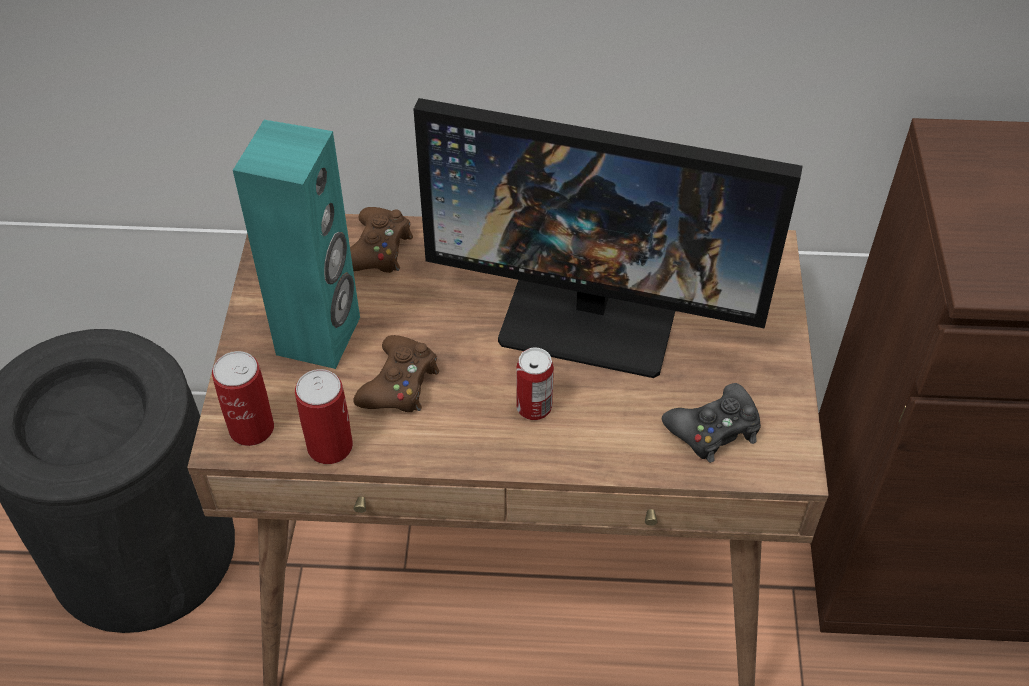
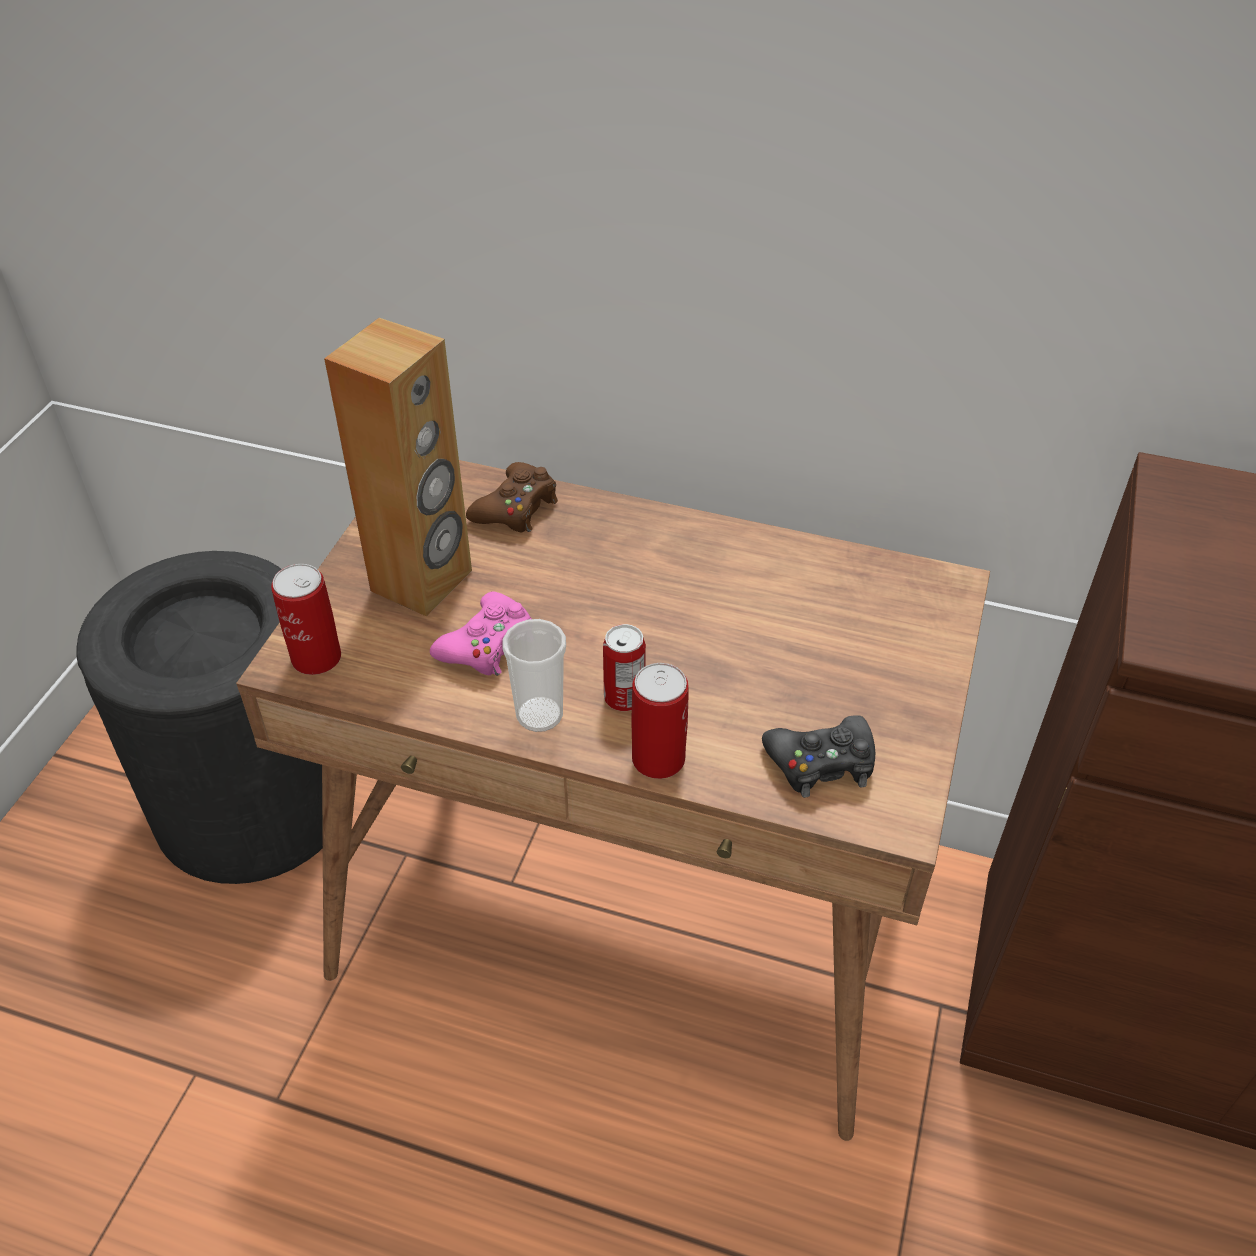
camera: 15 degrees right, 5 degrees down
turquoise speaker [233,120,360,369] -> brown speaker [324,318,472,617]
can [295,369,353,464] -> can moved to [631,663,689,779]
brown game controller [353,335,439,412] -> pink game controller [430,592,532,676]
monitor [413,98,803,378] -> none
none -> cup [502,619,566,732]

